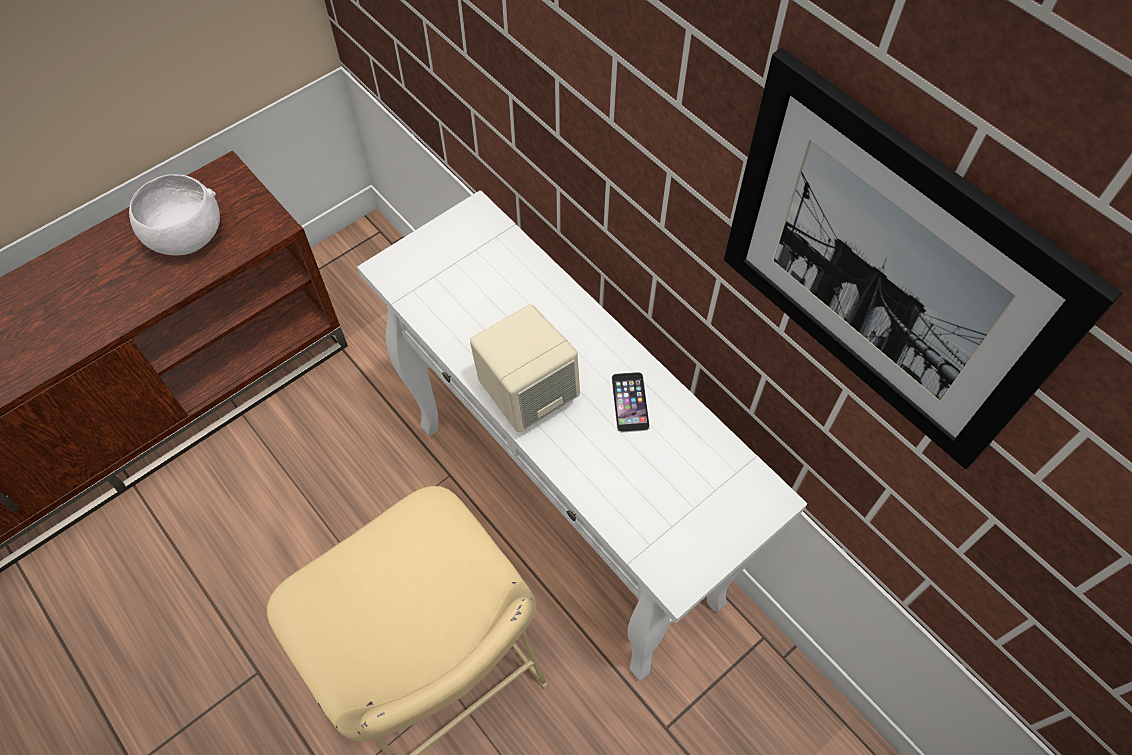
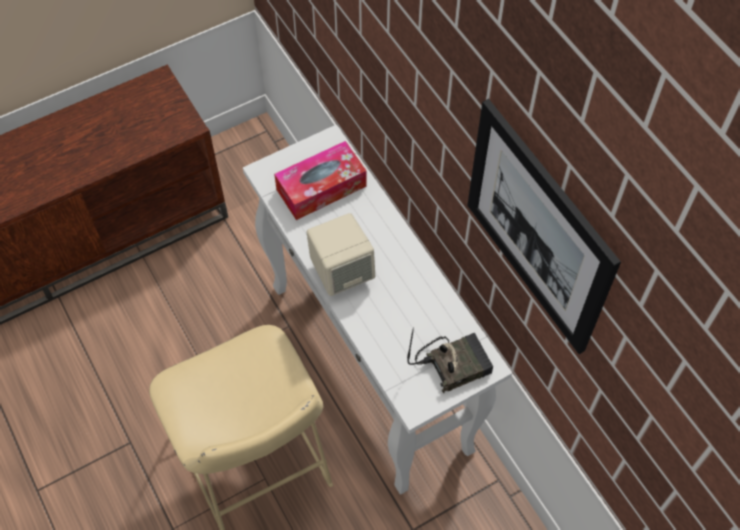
camera: 10 degrees right, 0 degrees up
white bowl [129,174,220,255] -> none
phone [612,372,650,433] -> none
none -> tissue box [274,141,367,220]
none -> radio [407,327,493,393]

